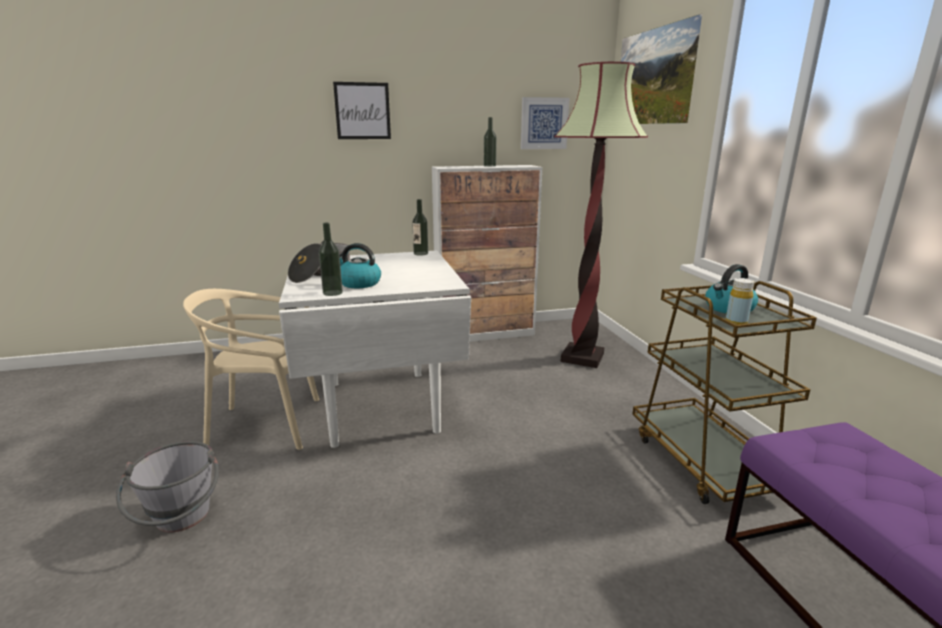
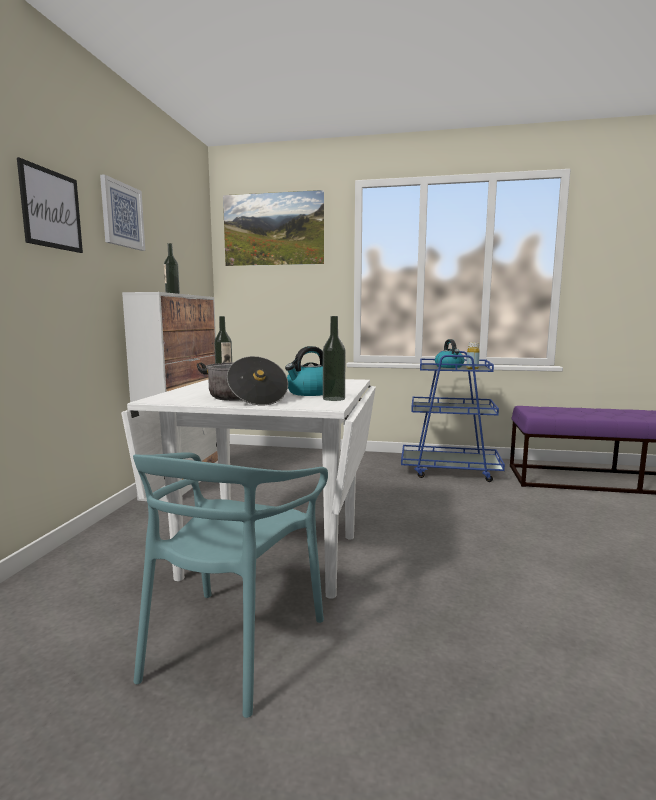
camera: 65 degrees left, 10 degrees down
grey bucket [116,441,219,532] -> none
beige chair [183,289,320,450] -> turquoise chair [133,452,328,718]
picture [521,97,570,149] -> picture moved to [100,174,145,251]
floor lamp [554,62,648,368] -> none
brown cart [632,281,817,504] -> blue cart [401,351,505,482]

